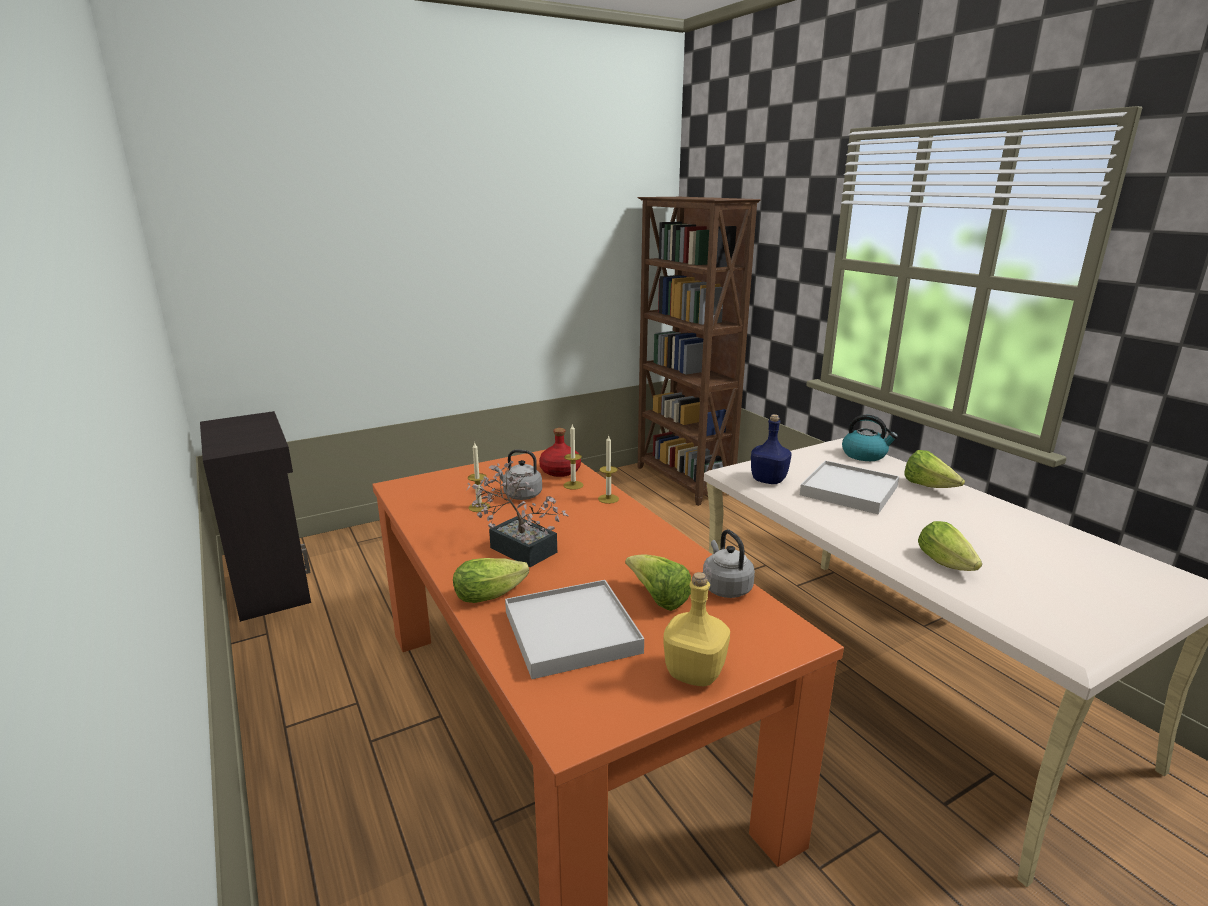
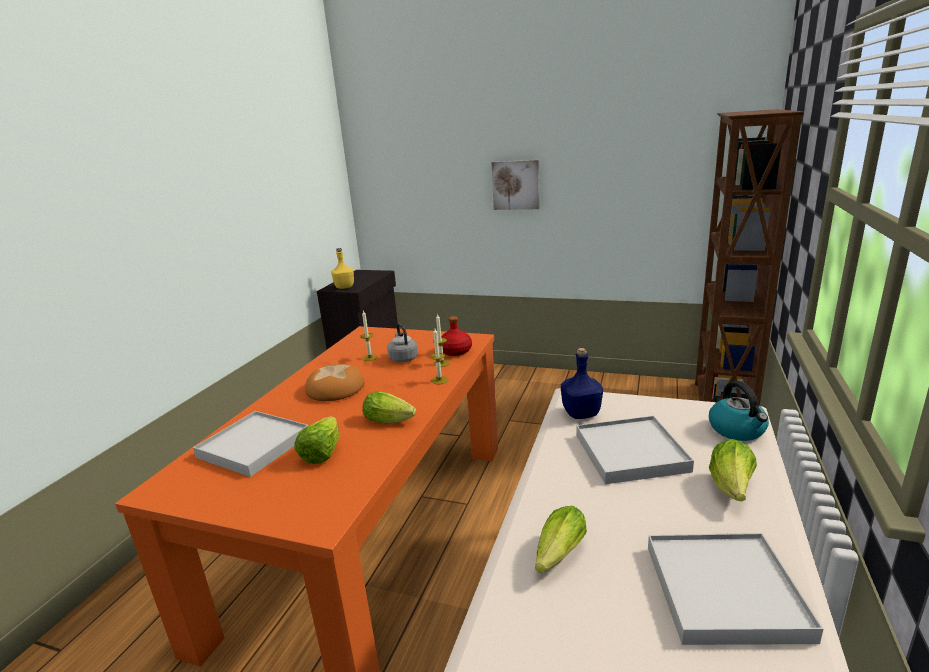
camera: 50 degrees right, 0 degrees up
lettuce [453,558,529,603] -> lettuce moved to [362,391,416,424]
potted plant [467,461,569,567] -> bread [305,364,364,401]
yellow bottle [663,572,730,686] -> yellow bottle moved to [331,248,354,289]
grey kettle [703,529,755,598] -> none
none -> picture [491,160,540,210]
none -> white tray [648,533,823,645]

